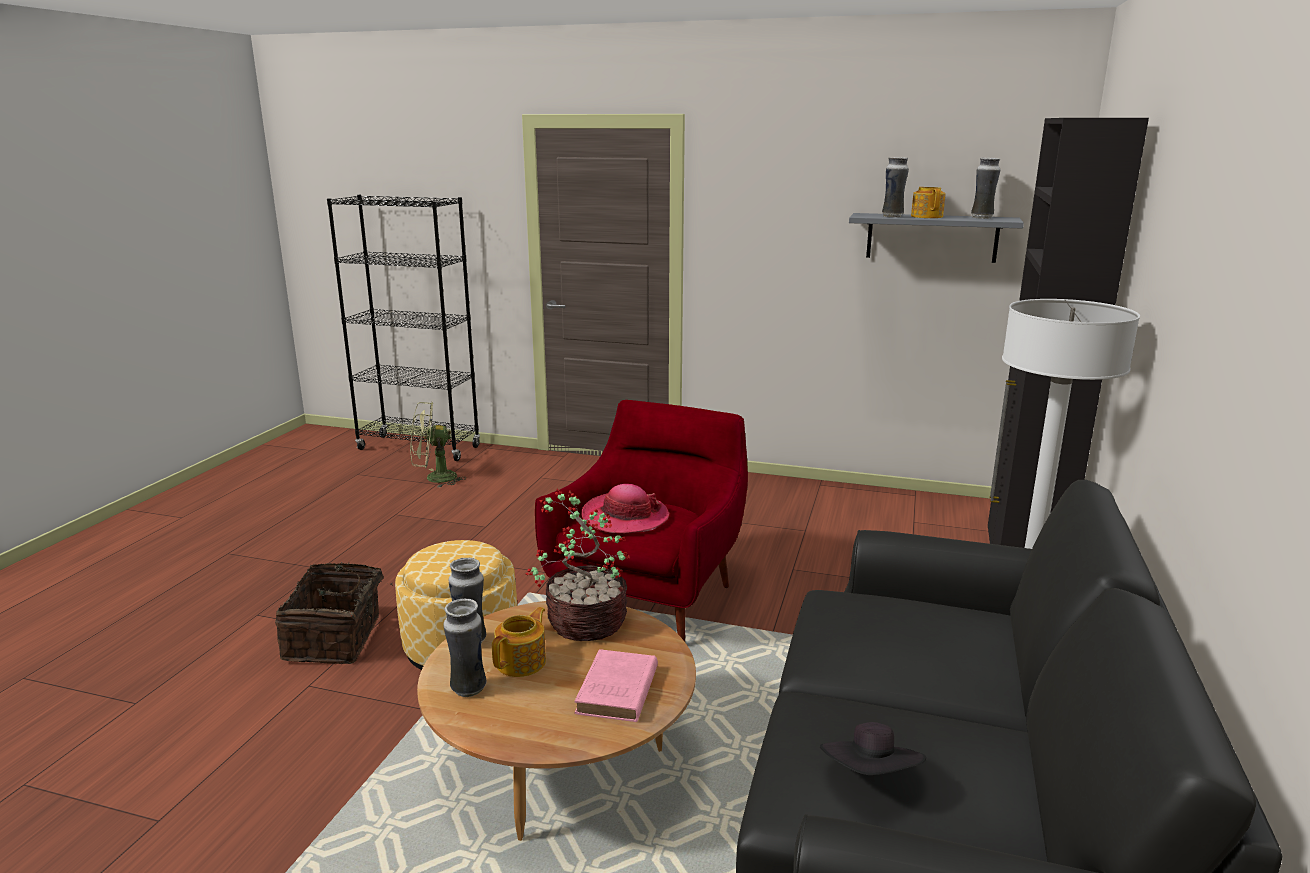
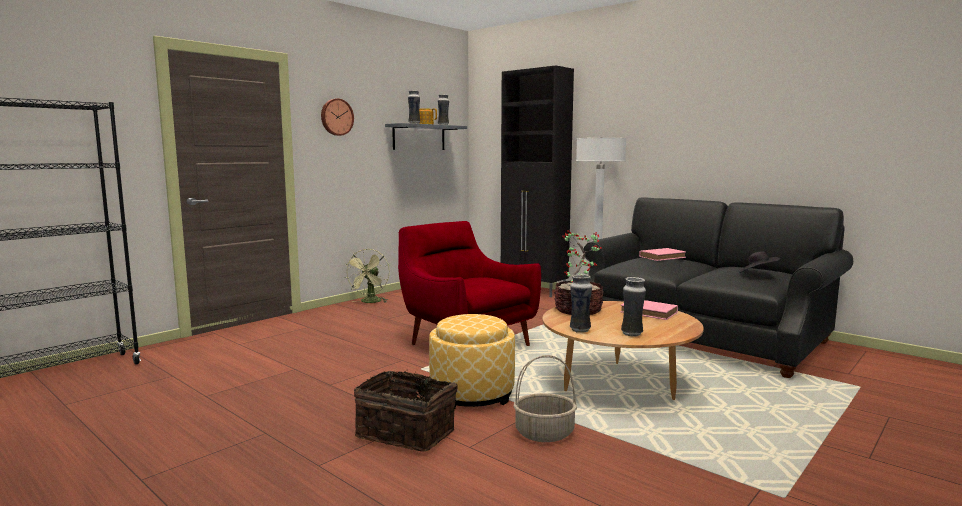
camera: 65 degrees left, 10 degrees down
green fan [410,402,466,487] -> green fan moved to [344,249,390,303]
teapot [492,607,546,677] -> none
hat [581,484,669,533] -> none
none -> wall clock [321,98,354,136]
none -> basket [514,355,577,442]
none -> pink book [639,248,686,261]

